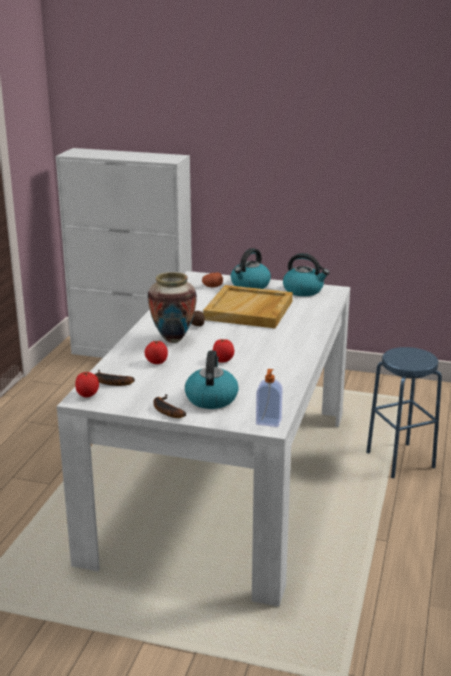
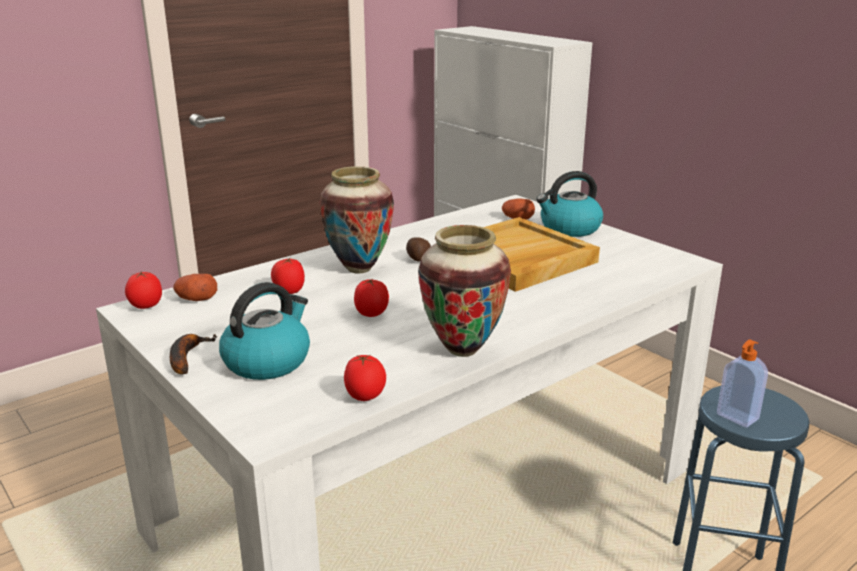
camera: 35 degrees right, 0 degrees up
banana [95,370,135,386] -> potato [173,274,217,301]
soap dispenser [256,369,283,427] -> soap dispenser moved to [717,339,768,428]
kettle [283,253,329,296] -> none
none -> tomato [344,355,386,401]
none -> vase [418,225,511,357]

